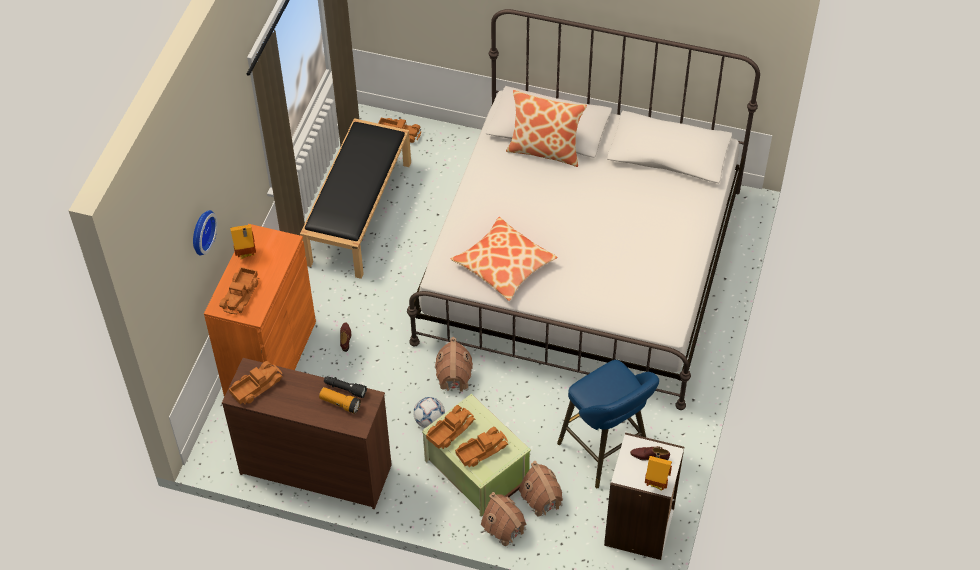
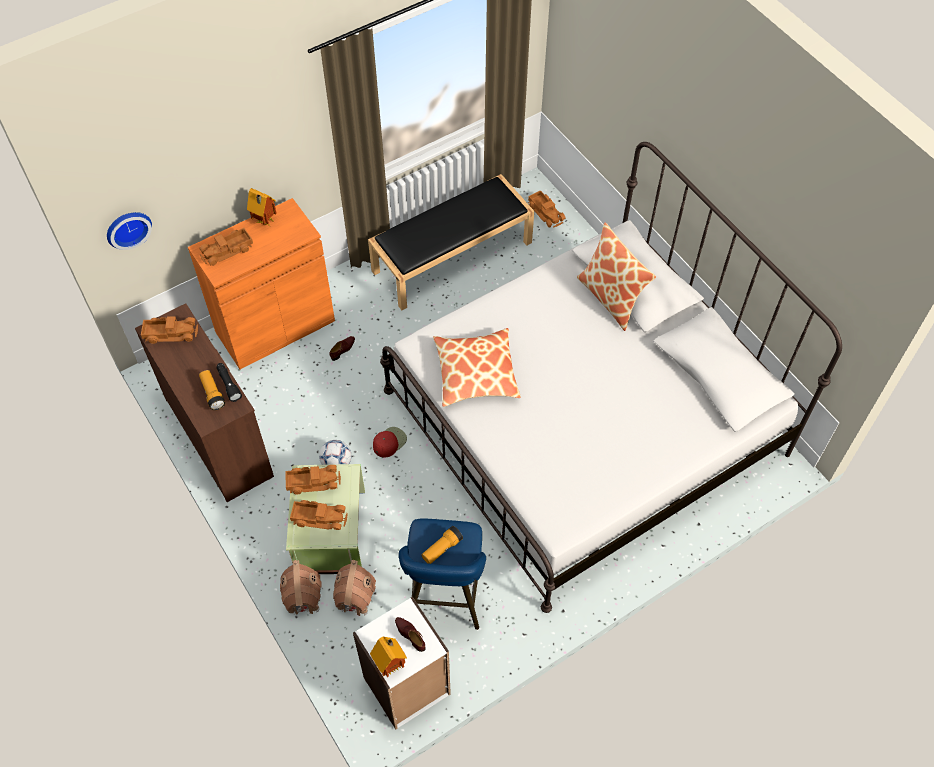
camera: 40 degrees right, 5 degrees up
wall clock [193,210,218,256] -> wall clock moved to [107,212,152,250]
toy house [435,337,473,392] -> red cap [373,427,407,457]
none -> flashlight [422,526,463,564]

